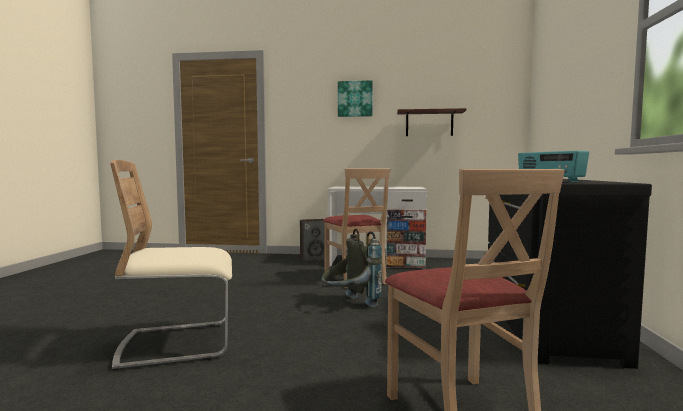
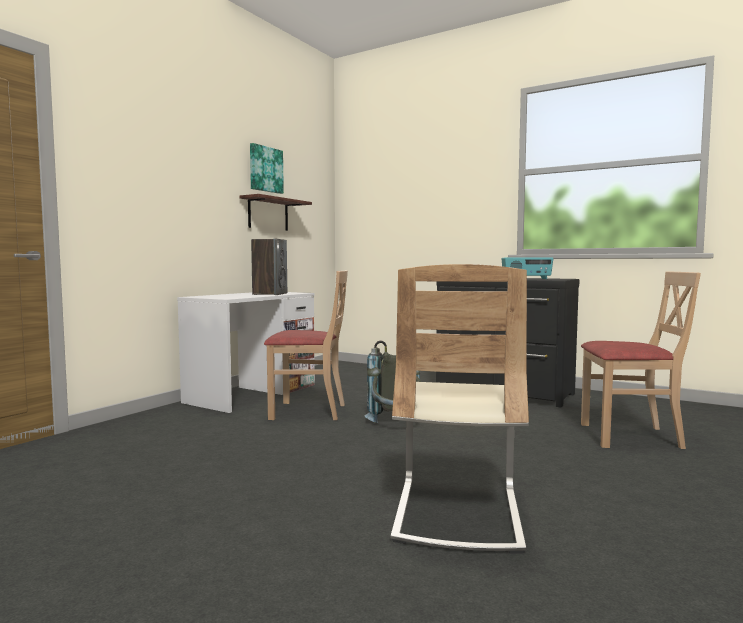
camera: 65 degrees left, 0 degrees up
speaker [300,219,325,262] -> speaker moved to [251,238,287,295]
picture [338,80,373,117] -> picture moved to [250,143,284,194]

